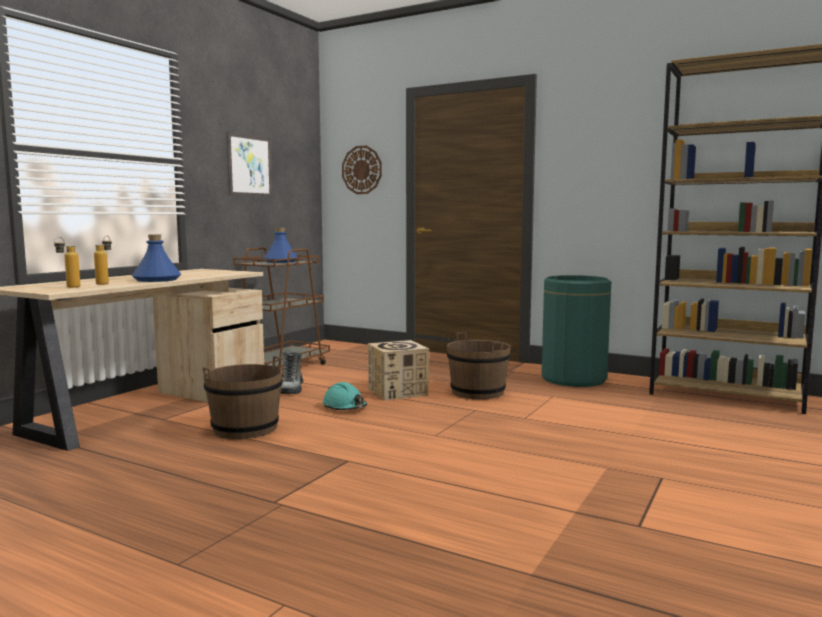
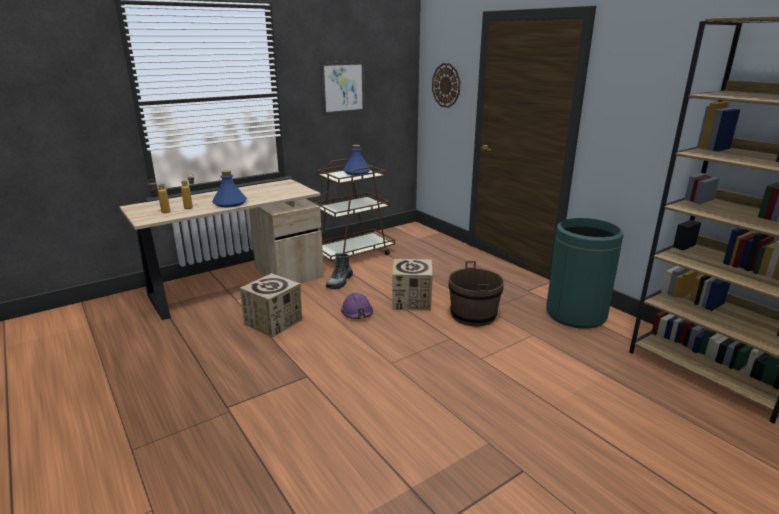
camera: 25 degrees right, 15 degrees up
brown bucket [202,356,283,439] -> cardboard box [240,273,302,337]
turquoise hard hat [323,382,367,410] -> purple hard hat [341,293,373,319]

